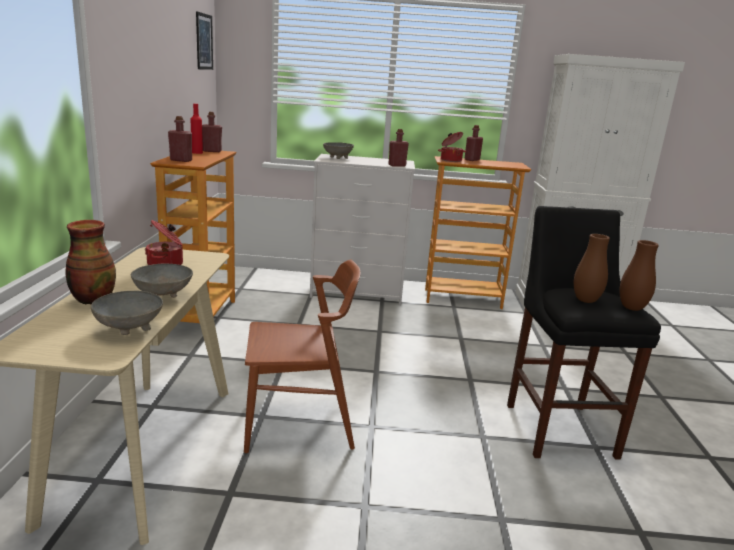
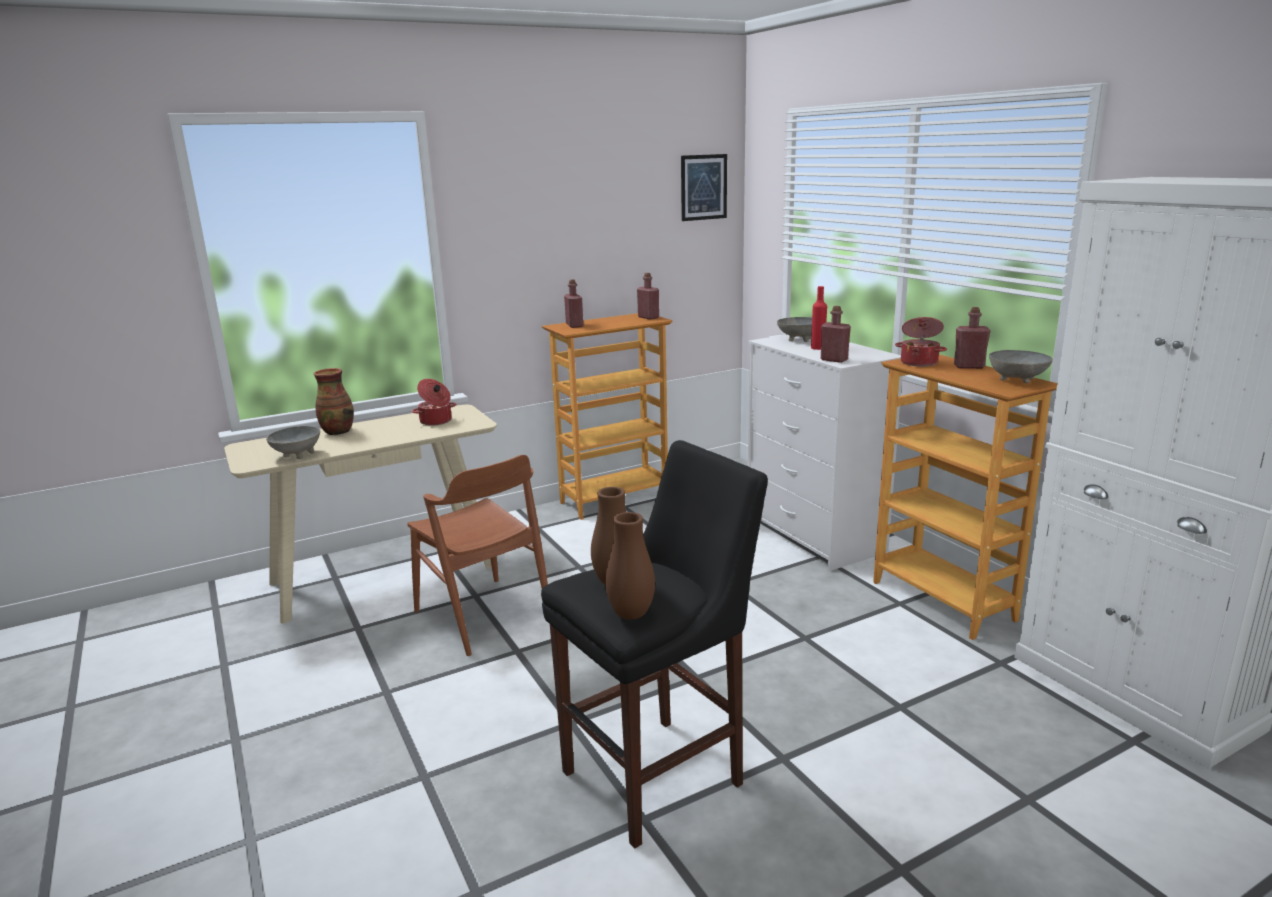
camera: 60 degrees right, 0 degrees up
grey bowl [131,264,193,298] -> grey bowl moved to [989,350,1053,383]
red bottle [190,104,203,154] -> red bottle moved to [811,286,827,350]

